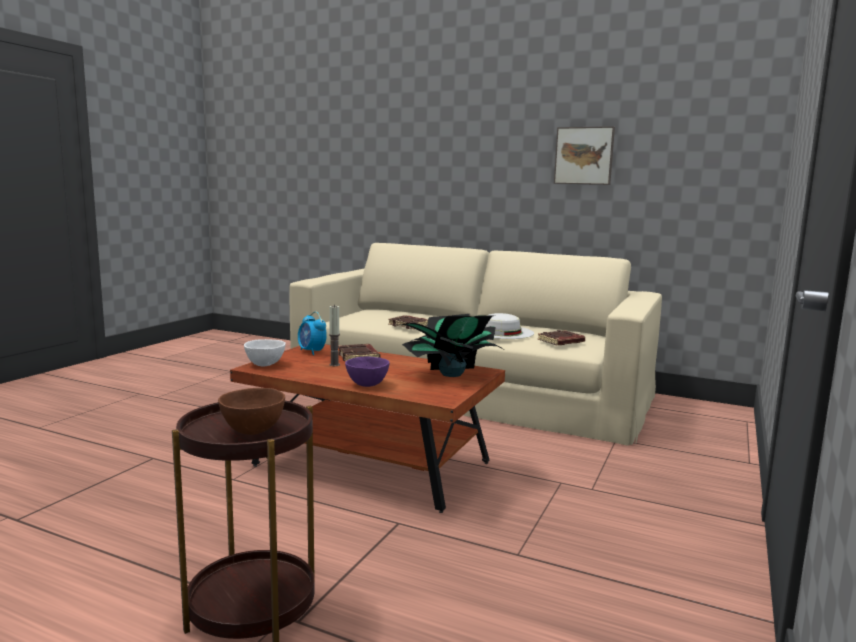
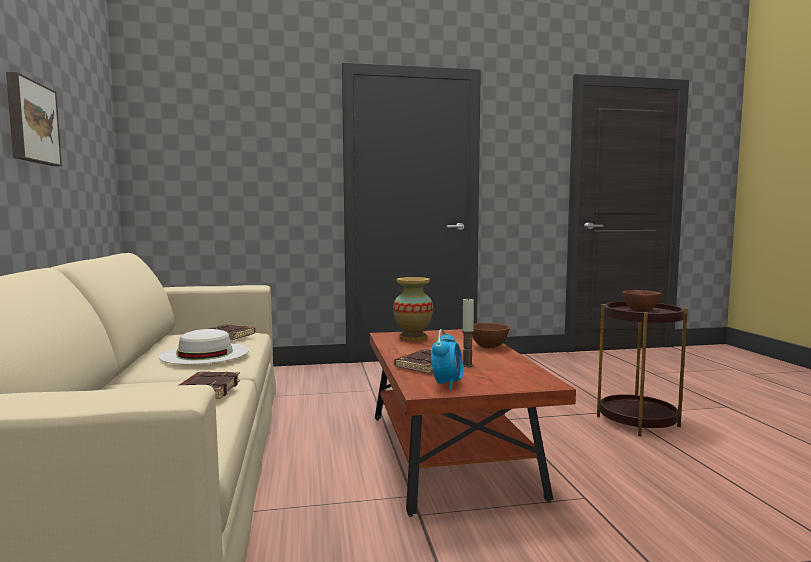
camera: 125 degrees left, 5 degrees down
white bowl [244,339,286,366] -> none
purple bowl [345,357,390,387] -> brown bowl [472,323,510,348]
potted plant [400,314,503,377] -> vase [393,277,433,342]

